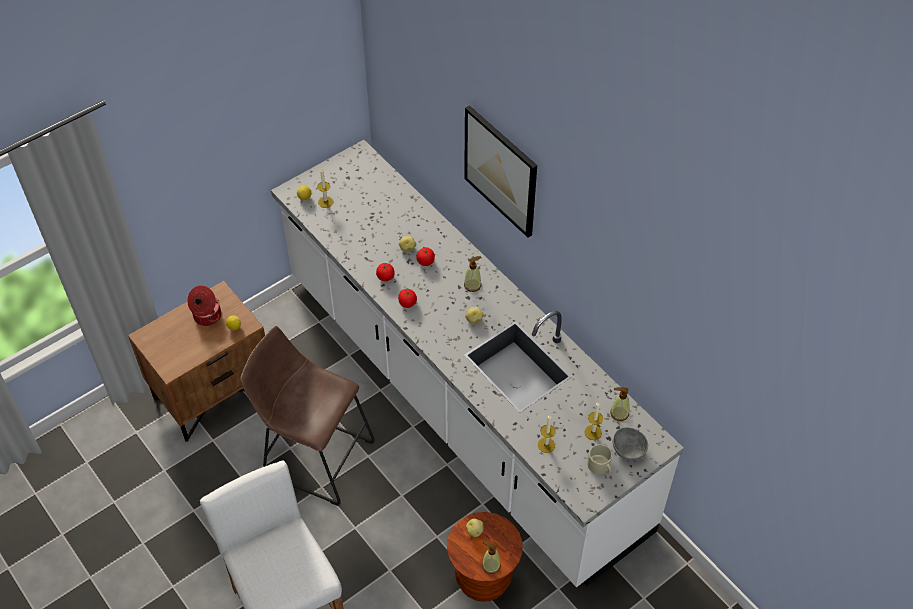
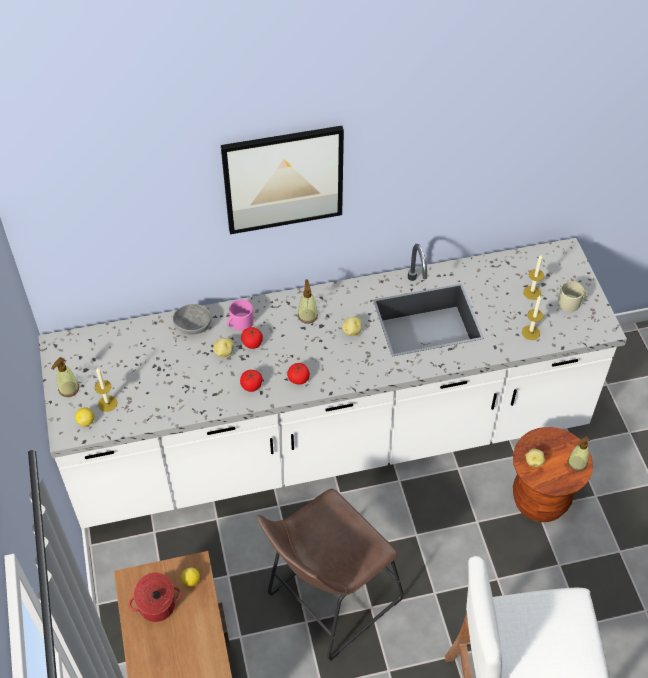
camera: 65 degrees left, 0 degrees up
soap dispenser [610,387,630,421] -> soap dispenser moved to [51,357,79,397]
grey bowl [612,427,648,461] -> grey bowl moved to [173,304,211,335]
none -> pink mug [227,300,254,331]

